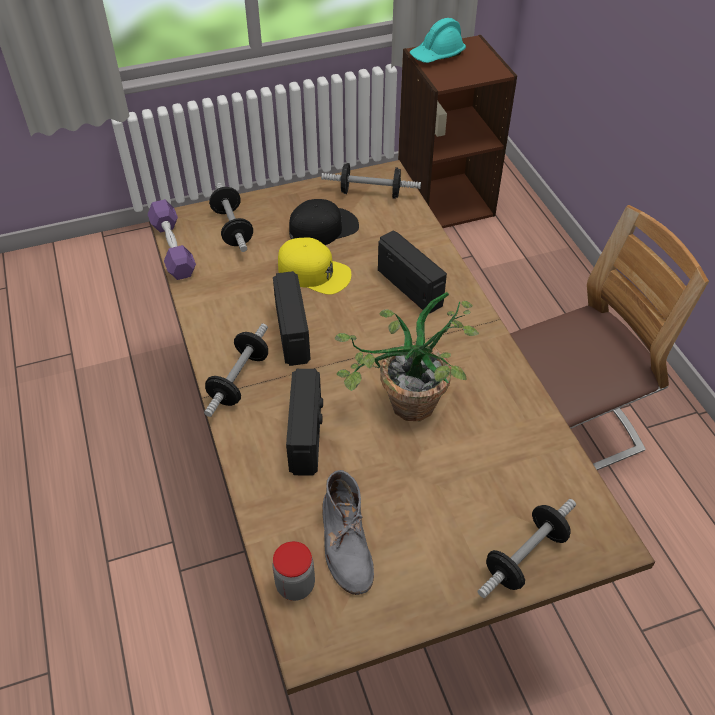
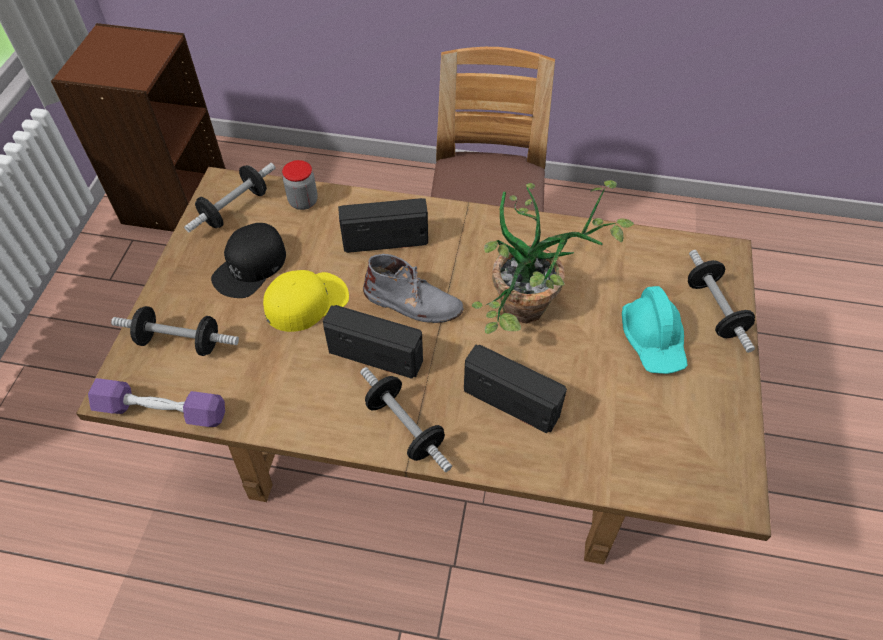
camera: 60 degrees left, 5 degrees up
jar [272,541,315,601] -> jar moved to [282,160,318,210]
black cap [289,199,359,245] -> black cap turned 150 degrees counterclockwise [211,223,286,298]
grey boot [322,470,374,595] -> grey boot moved to [363,254,464,323]
turquoise hard hat [410,18,466,63] -> turquoise hard hat moved to [622,286,688,374]

